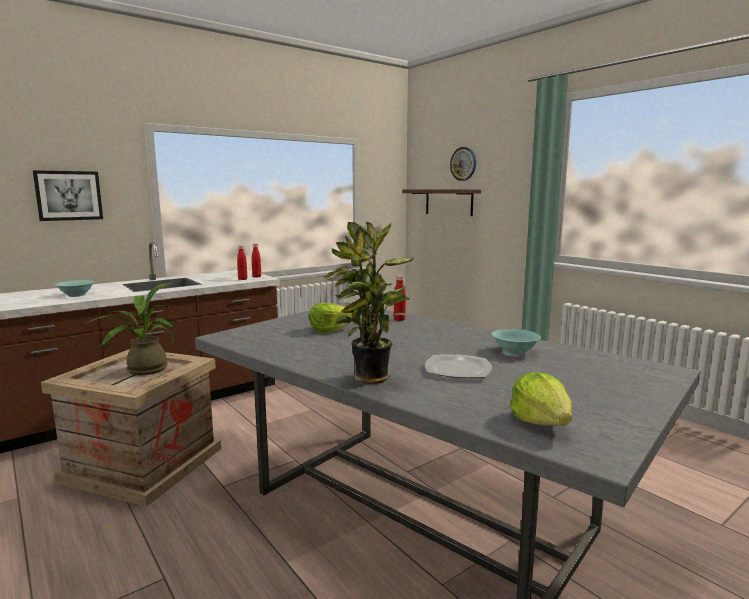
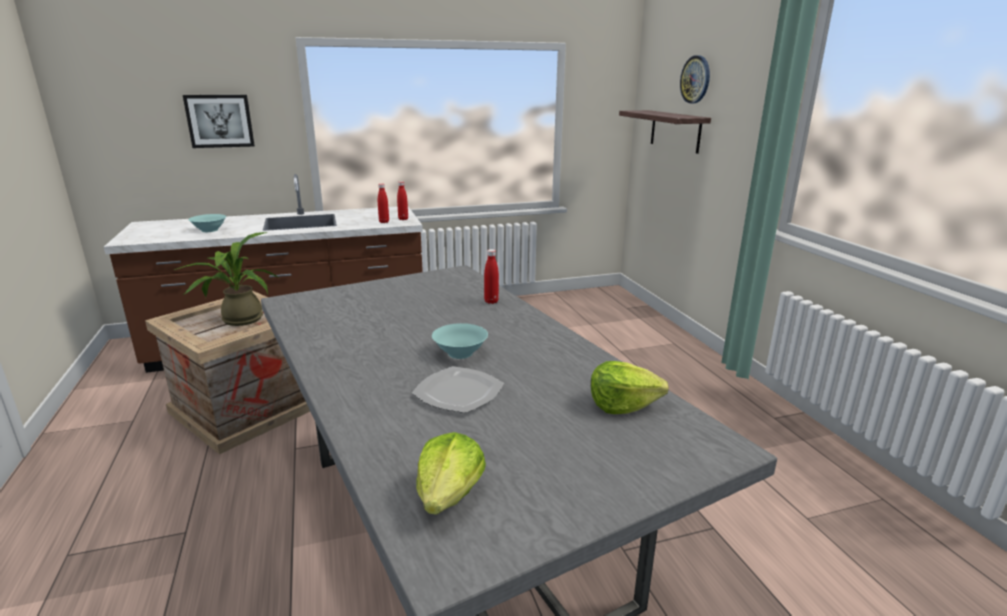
camera: 20 degrees right, 10 degrees up
lettuce [309,303,353,333] -> lettuce moved to [591,361,669,414]
potted plant [323,222,414,384] -> none
turquoise bowl [492,329,541,355] -> turquoise bowl moved to [432,323,488,359]

